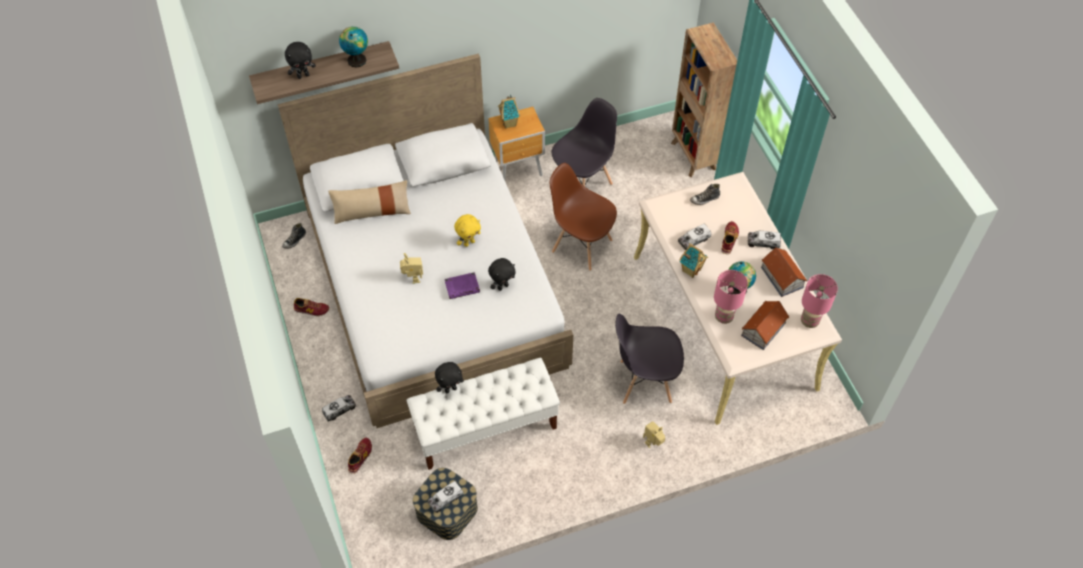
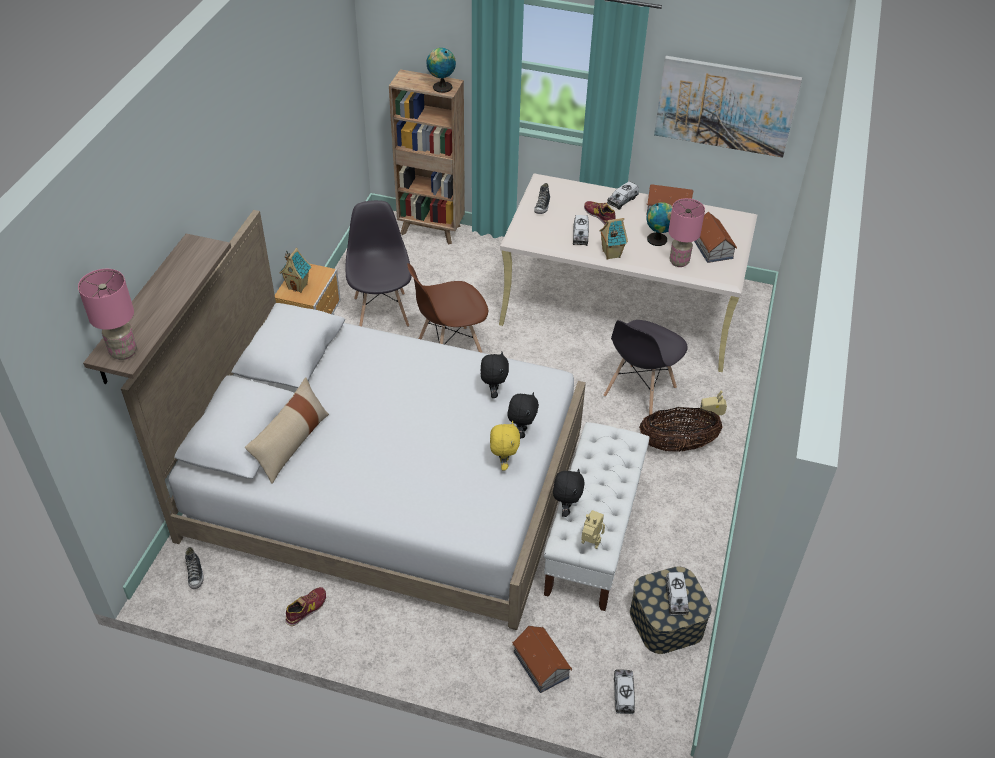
camera: 55 degrees left, 10 degrees down
black plush toy [285,42,316,79] -> black plush toy moved to [508,392,539,439]
toy truck [322,395,356,422] -> toy truck moved to [614,669,635,714]
globe [339,26,368,68] -> globe moved to [426,48,456,93]
shoe [348,438,372,474] -> toy house [512,626,572,693]
toy robot [400,253,423,284] -> toy robot moved to [581,510,605,549]
purple book [445,272,480,299] -> none
yellow plush toy [454,214,481,247] -> yellow plush toy moved to [490,421,520,470]
pink table lamp [801,274,838,328] -> pink table lamp moved to [78,269,137,360]
none -> basket [639,407,723,452]
none -> picture [654,56,802,158]

